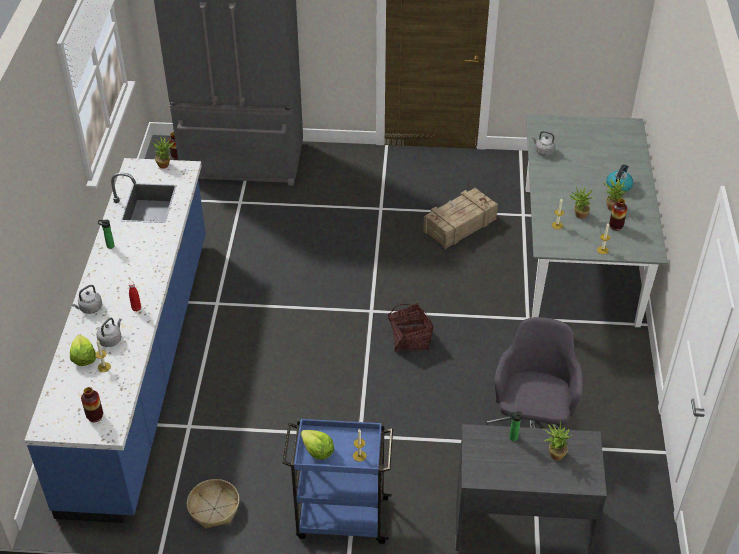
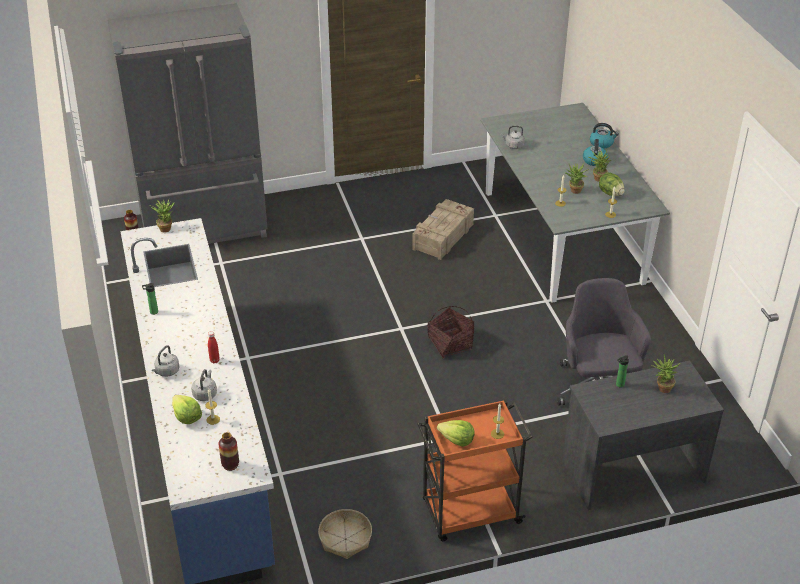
camera: 20 degrees left, 5 degrees down
blue cart [282,418,393,544] -> orange cart [417,400,533,541]
vase [609,198,627,231] -> lettuce [599,172,625,196]
none -> kettle [590,123,619,149]

